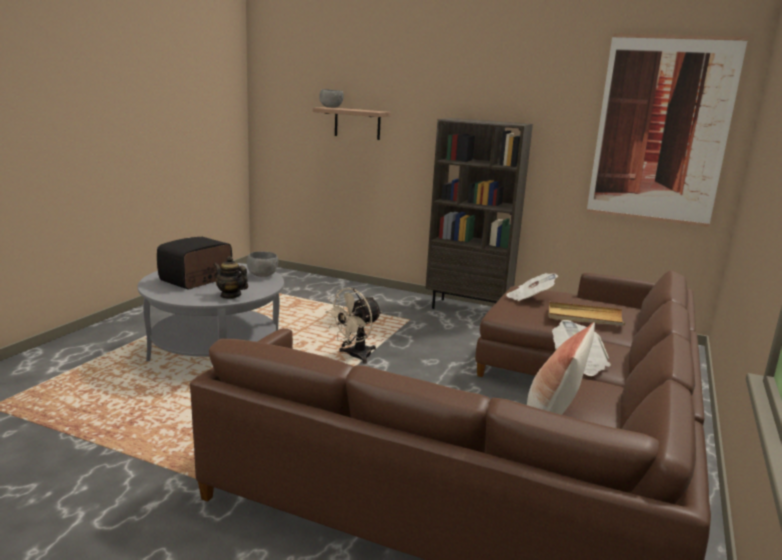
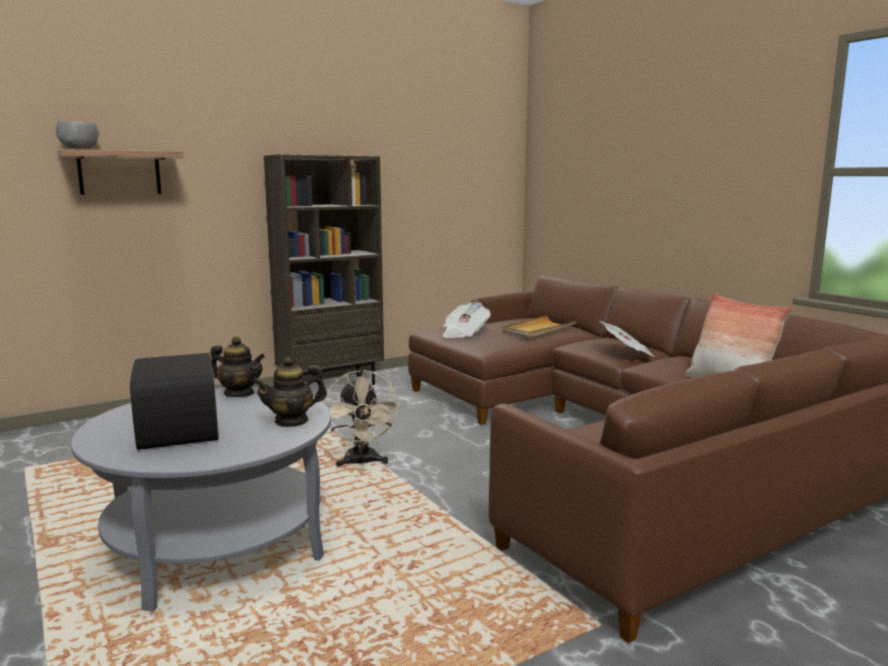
camera: 55 degrees left, 5 degrees down
grey bowl [247,252,278,277] -> teapot [211,337,265,397]
picture [587,33,748,227] -> none

